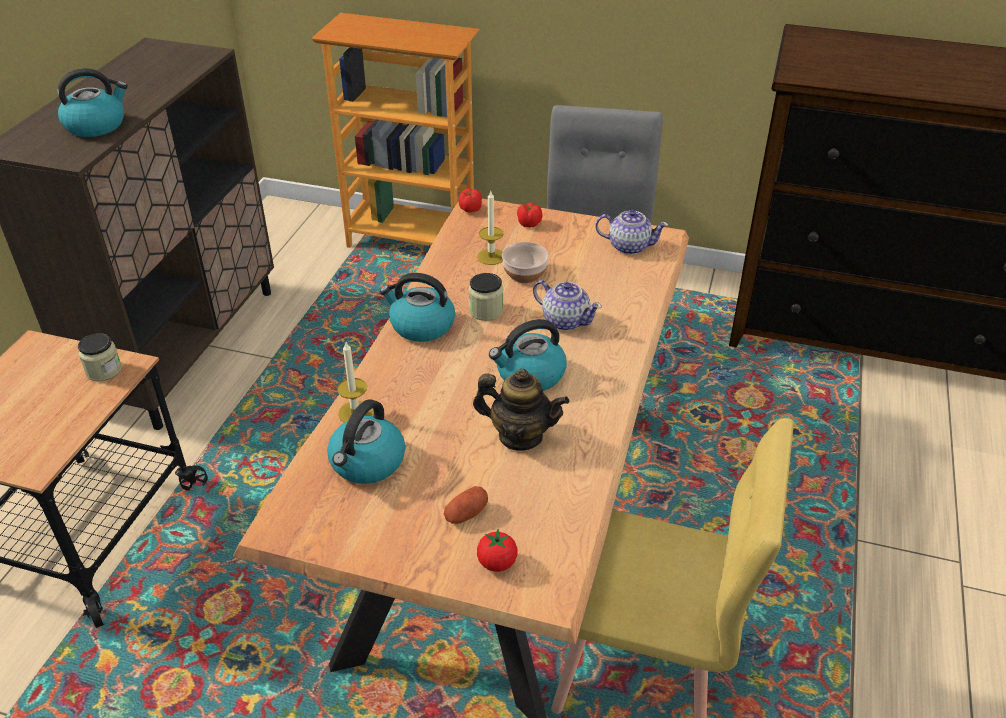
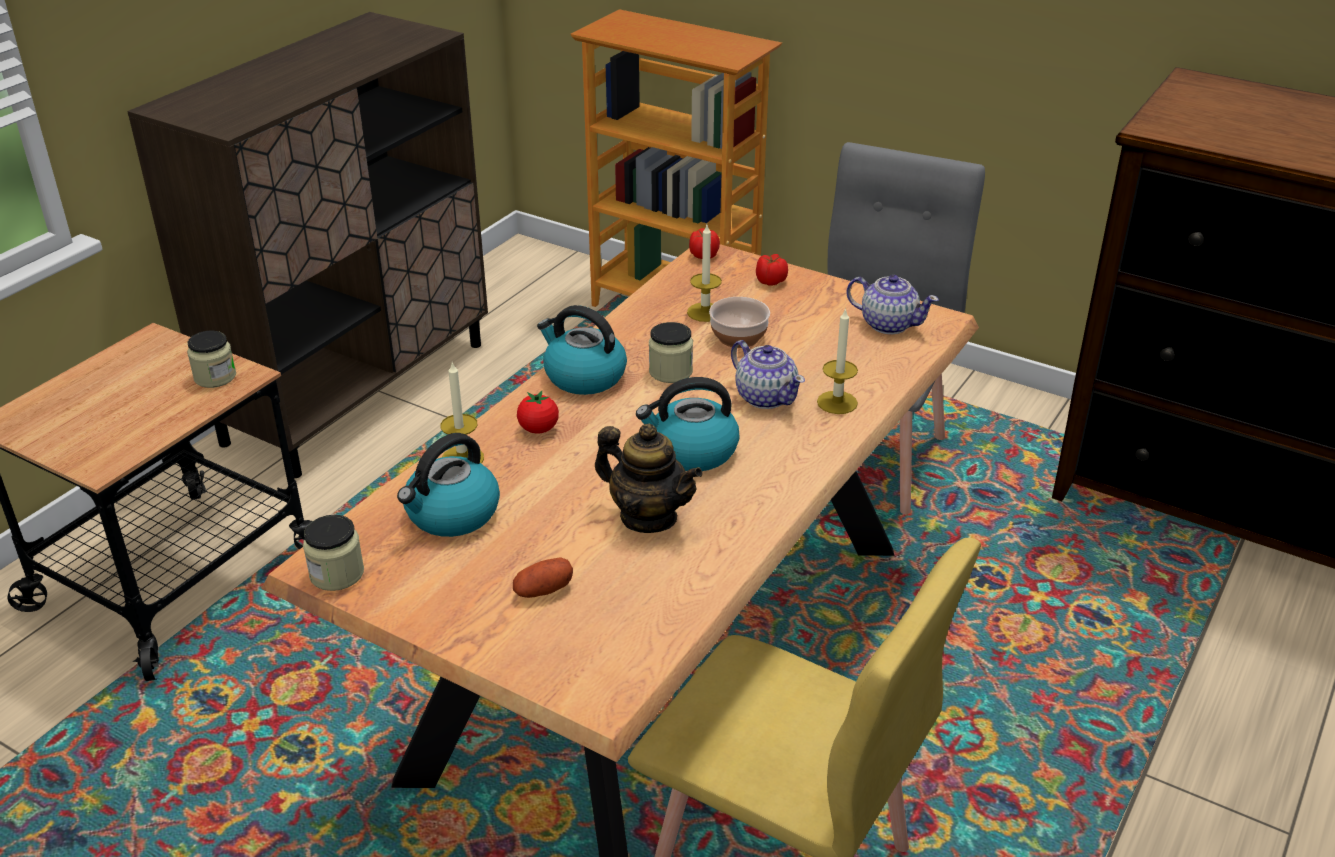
camera: 15 degrees right, 5 degrees down
kettle [58,68,128,137] -> none
tomato [477,529,517,572] -> tomato moved to [517,391,559,434]
none -> jar [303,515,364,591]
none -> candle [817,308,858,414]

